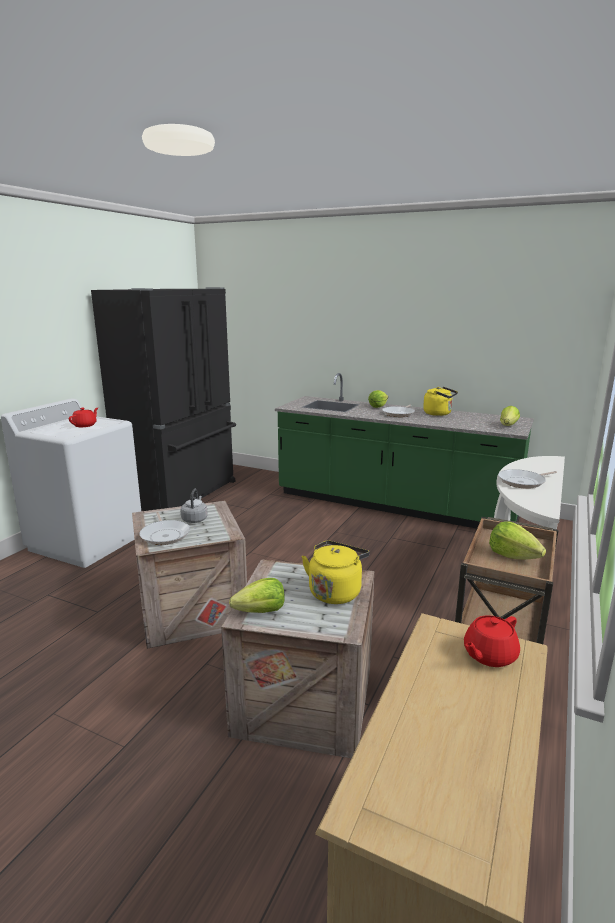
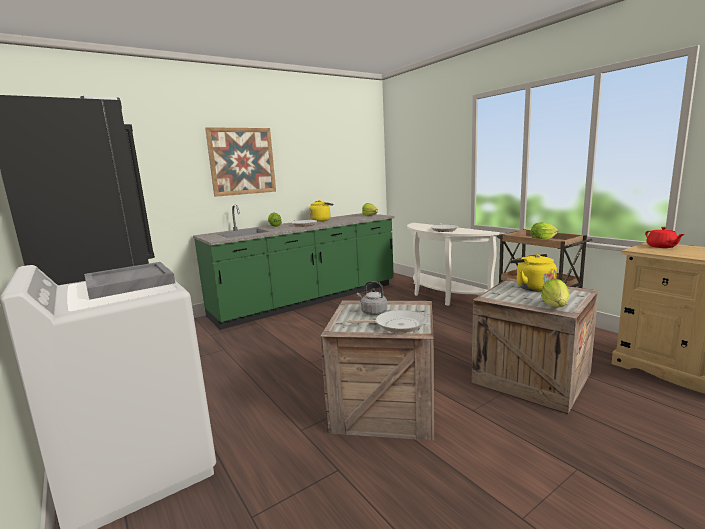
camera: 60 degrees left, 5 degrees down
red teapot [69,408,98,427] -> grey tray [84,262,175,300]
none -> picture [205,127,276,197]

